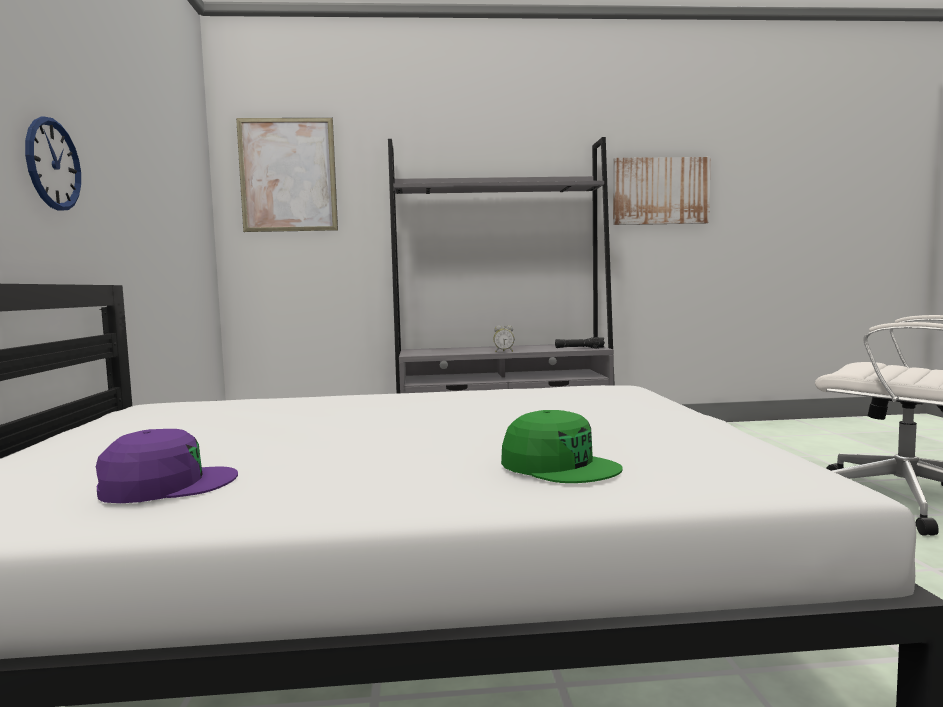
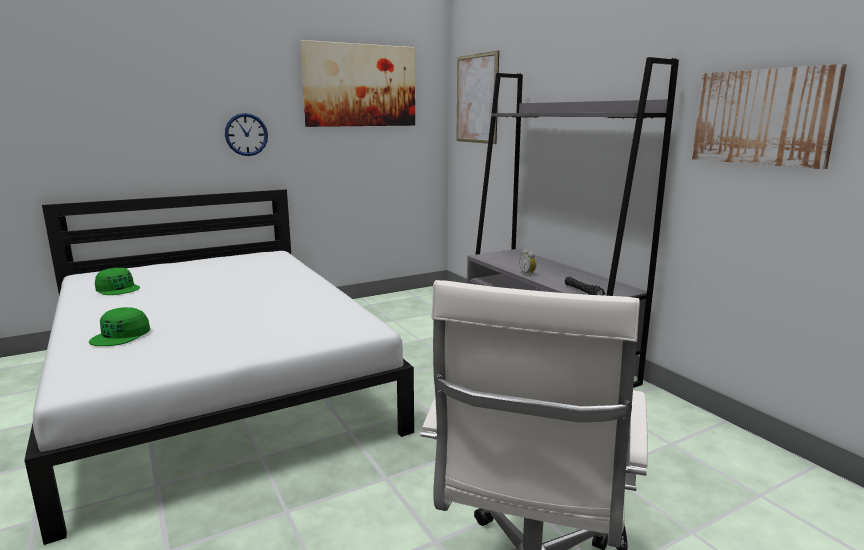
camera: 65 degrees right, 10 degrees up
purple cap [96,429,238,503] -> green cap [95,268,140,295]
none -> picture [300,40,415,127]

